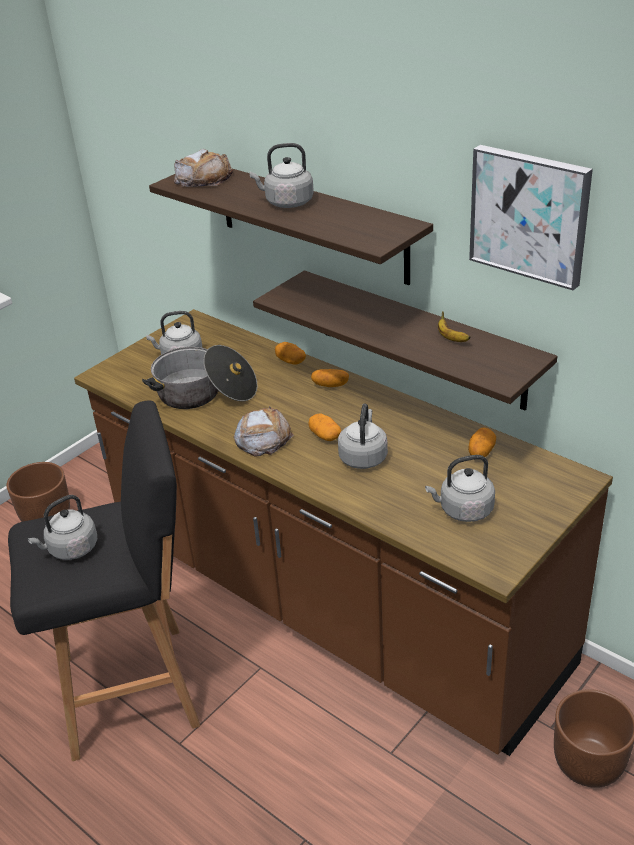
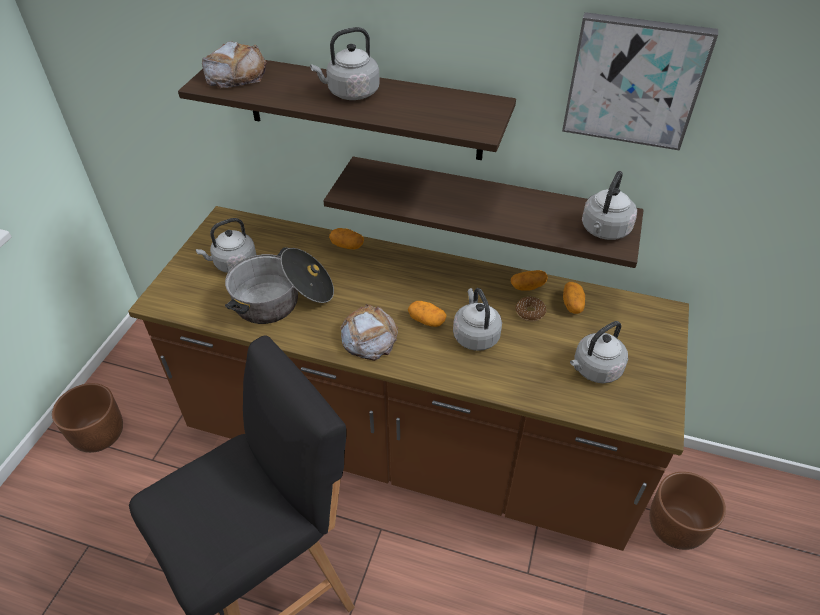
camera: 25 degrees left, 10 degrees up
grey kettle [28,495,97,560] -> grey kettle moved to [582,171,637,240]
potato [311,369,349,387] -> potato moved to [511,270,548,290]
banana [438,311,471,342] -> none
none -> donut [516,296,547,321]

